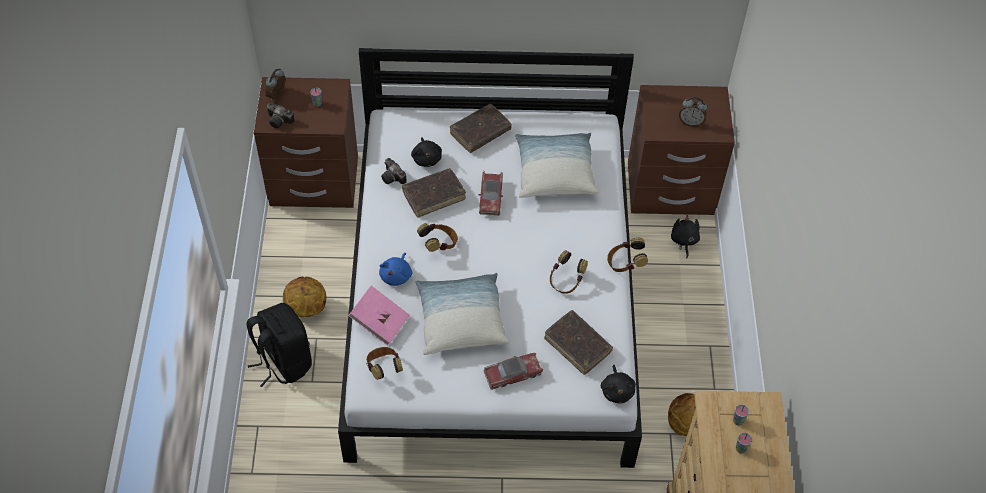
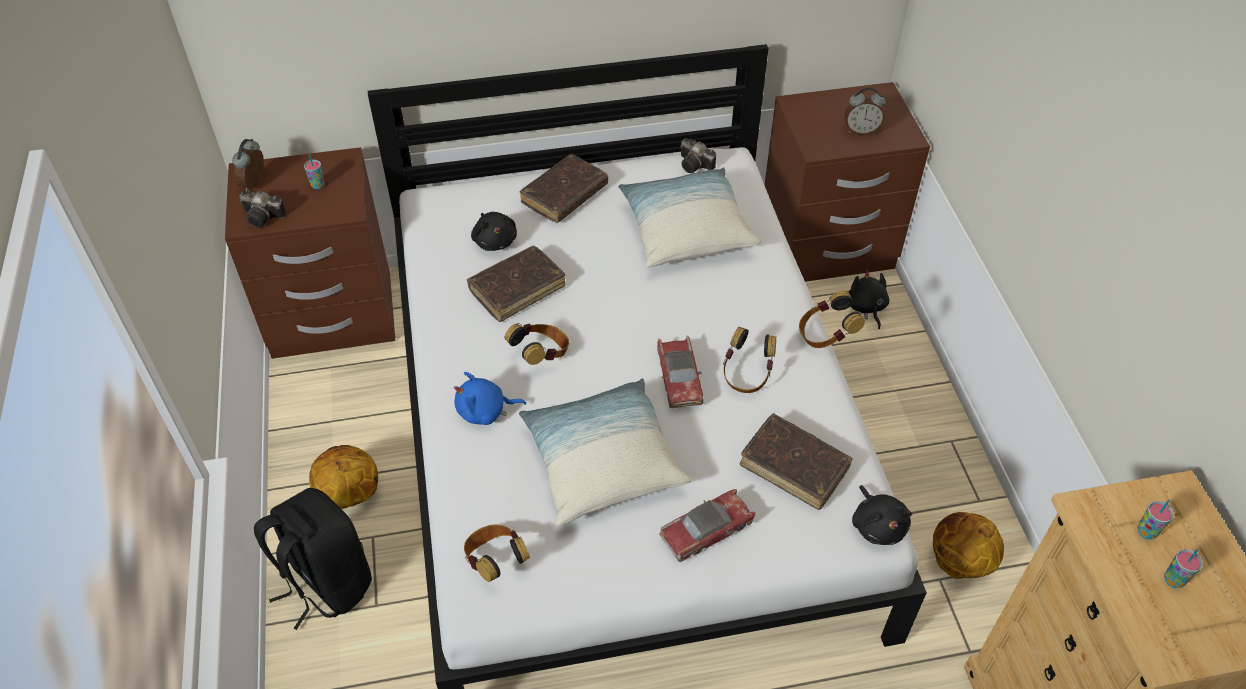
camera: 10 degrees left, 5 degrees down
pink book [348,286,410,346] -> none
blue plush toy [379,253,412,286] -> blue plush toy turned 75 degrees clockwise [454,372,526,425]
camera [381,158,407,184] -> camera moved to [680,138,716,173]
toy car [479,171,503,215] -> toy car moved to [657,335,704,408]

